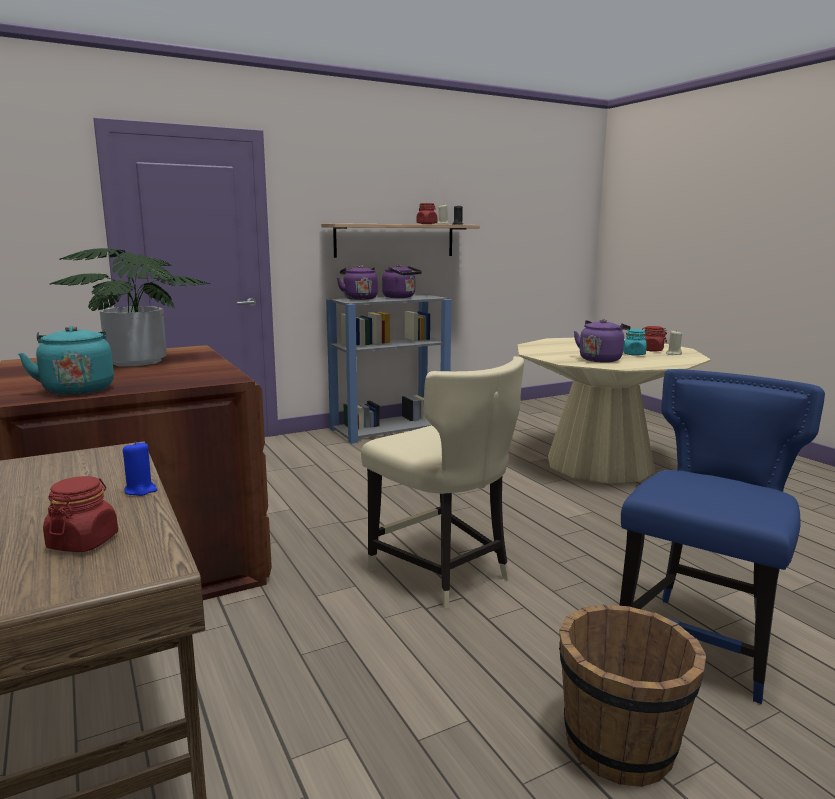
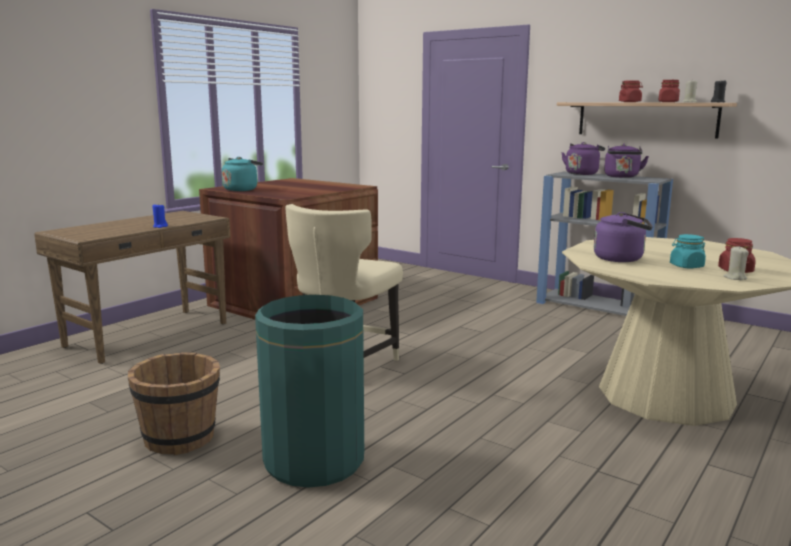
camera: 65 degrees right, 0 degrees up
red jar [43,476,118,552] -> red jar moved to [619,80,643,102]
potted plant [50,248,210,367] -> none
blue chair [619,369,825,704] -> green trash can [255,295,364,488]

